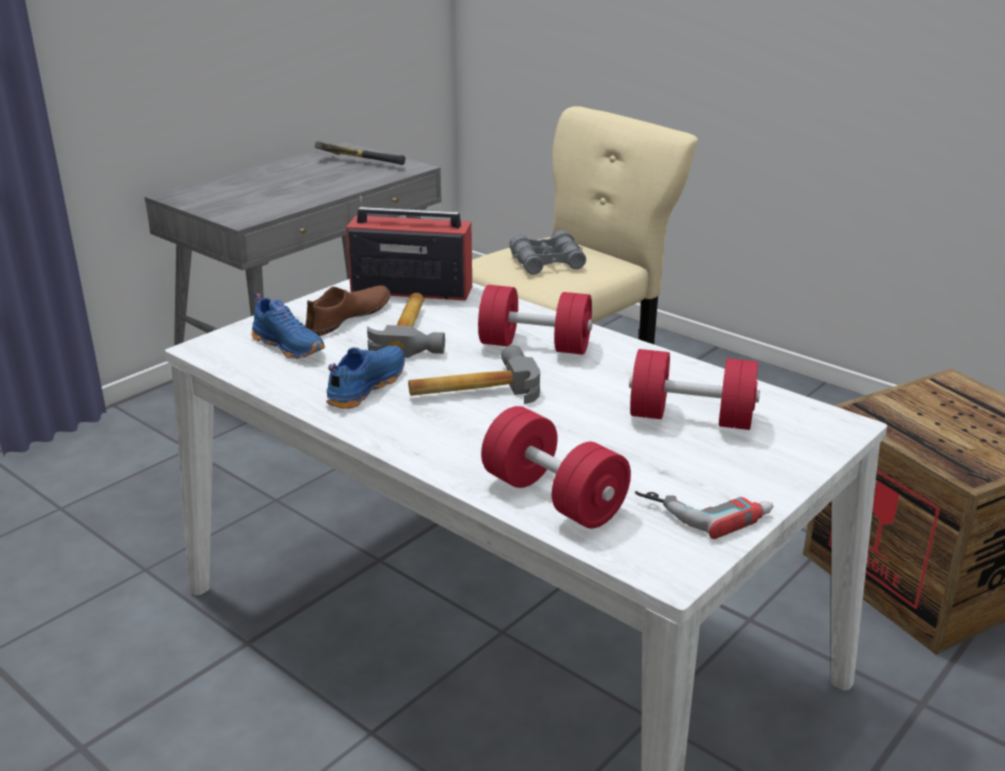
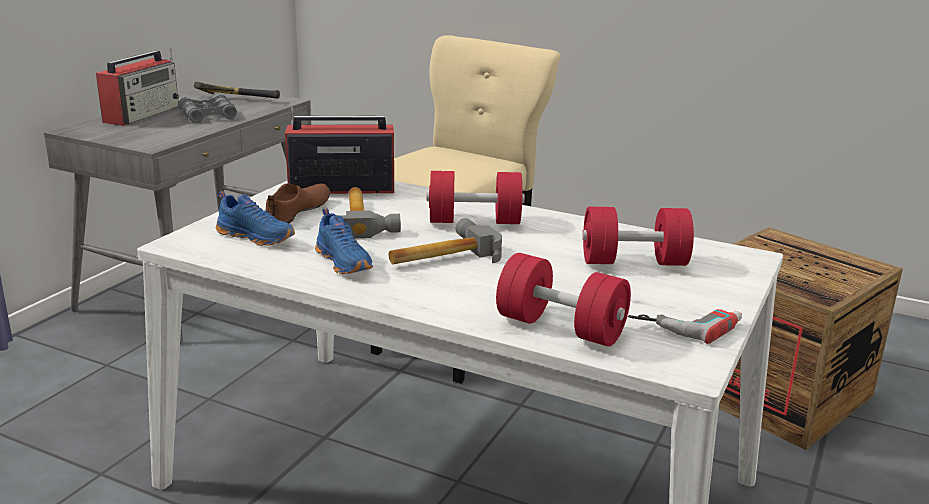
camera: 15 degrees left, 5 degrees down
blue shoe [326,345,405,409] -> blue shoe turned 135 degrees clockwise [315,208,373,274]
grey binoculars [509,230,586,275] -> grey binoculars moved to [178,94,237,123]
none -> radio [96,48,179,126]

